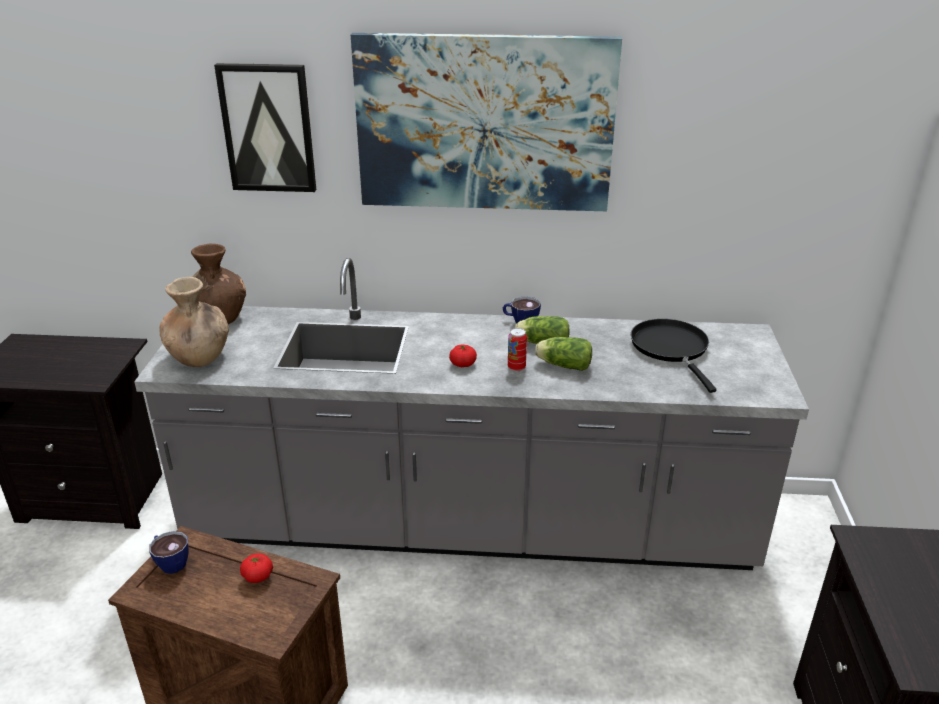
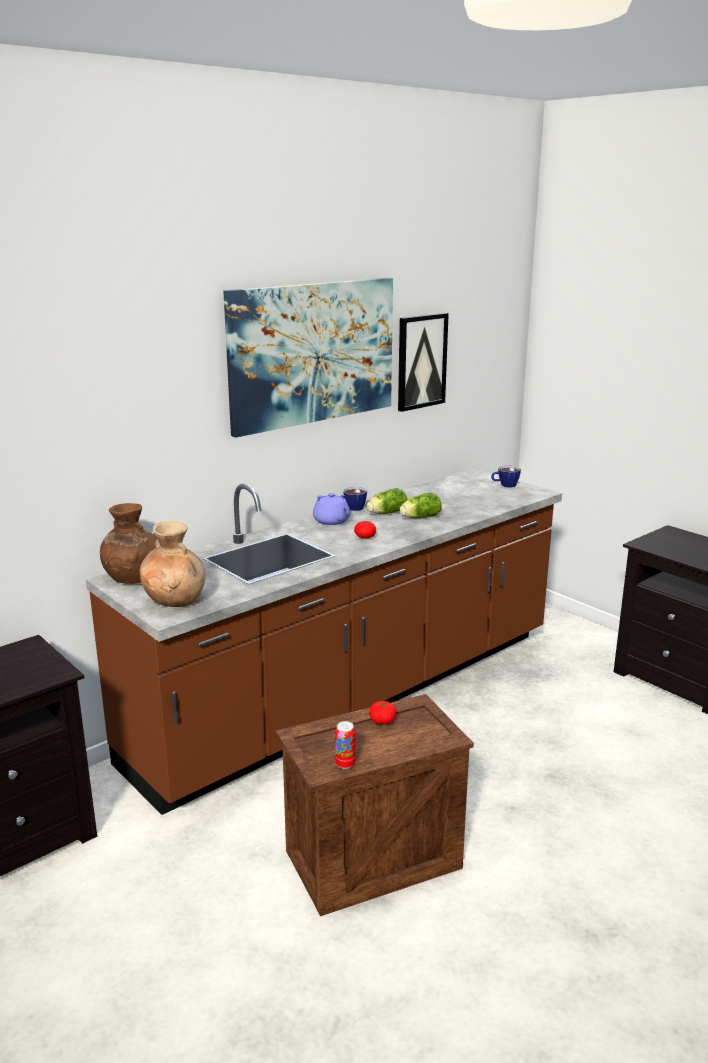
camera: 45 degrees left, 10 degrees down
grey counter [134,258,809,570] -> brown counter [86,468,562,815]
cup [149,531,188,574] -> cup moved to [491,466,521,488]
picture [214,63,316,192] -> picture moved to [398,313,449,412]
can [508,328,527,371] -> can moved to [335,721,355,769]
black frying pan [631,319,717,393] -> none
none -> purple teapot [313,493,350,525]

